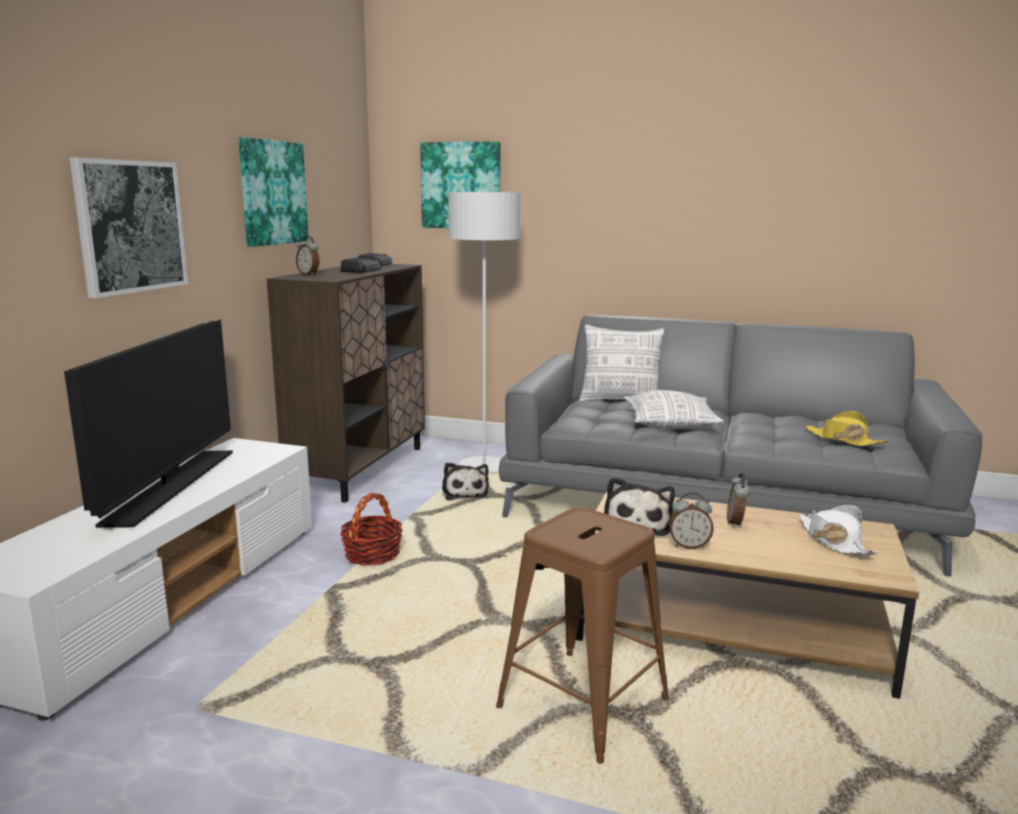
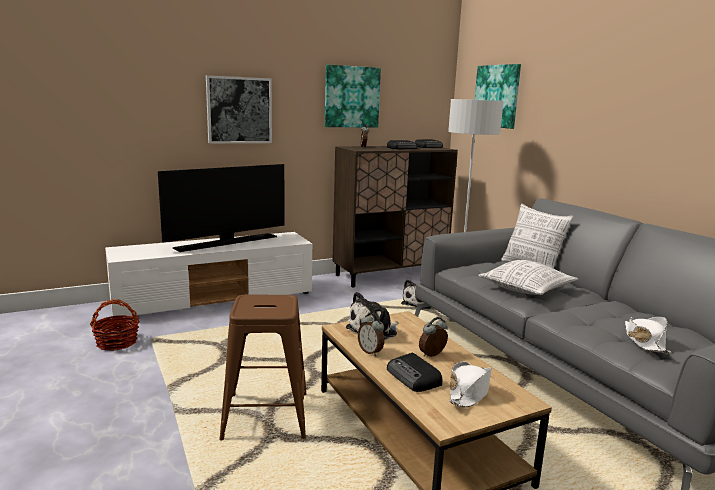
camera: 45 degrees right, 0 degrees up
basket [340,493,403,566] -> basket moved to [90,299,139,351]
yellow hat [805,411,889,446] -> white hat [625,317,672,354]
none -> radio [387,353,442,392]

